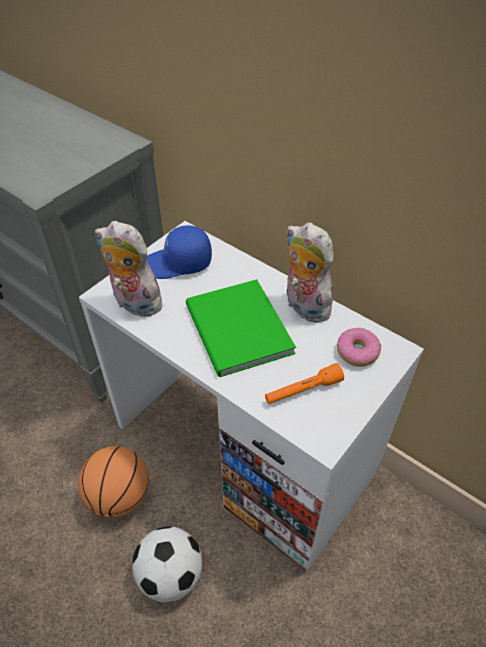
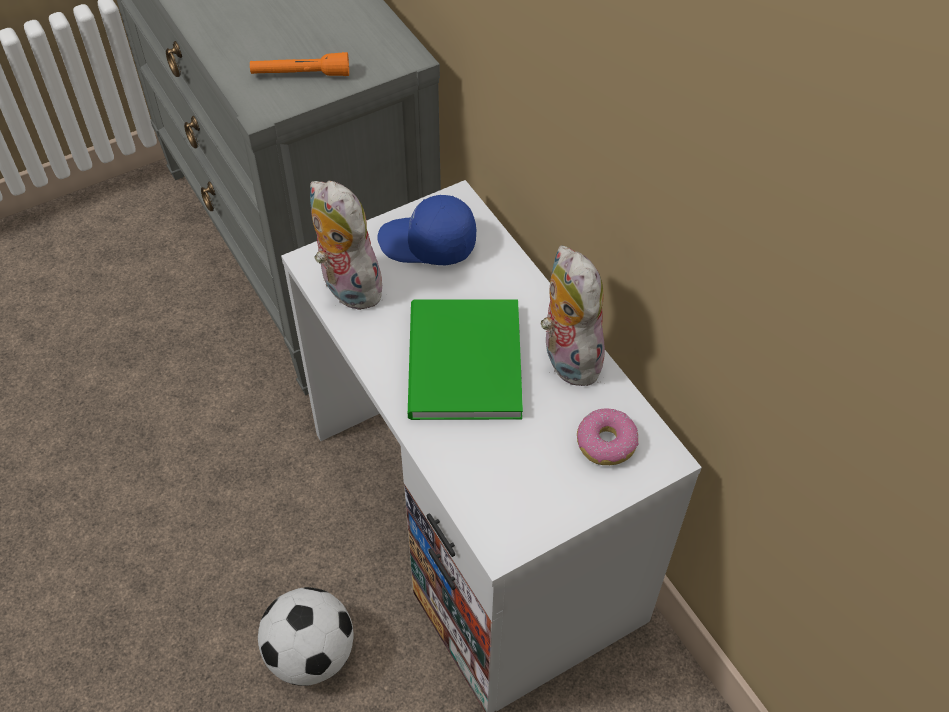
camera: 20 degrees right, 5 degrees up
basketball [78,446,149,518] -> none
orange flashlight [265,363,344,404] -> orange flashlight moved to [250,52,349,76]

